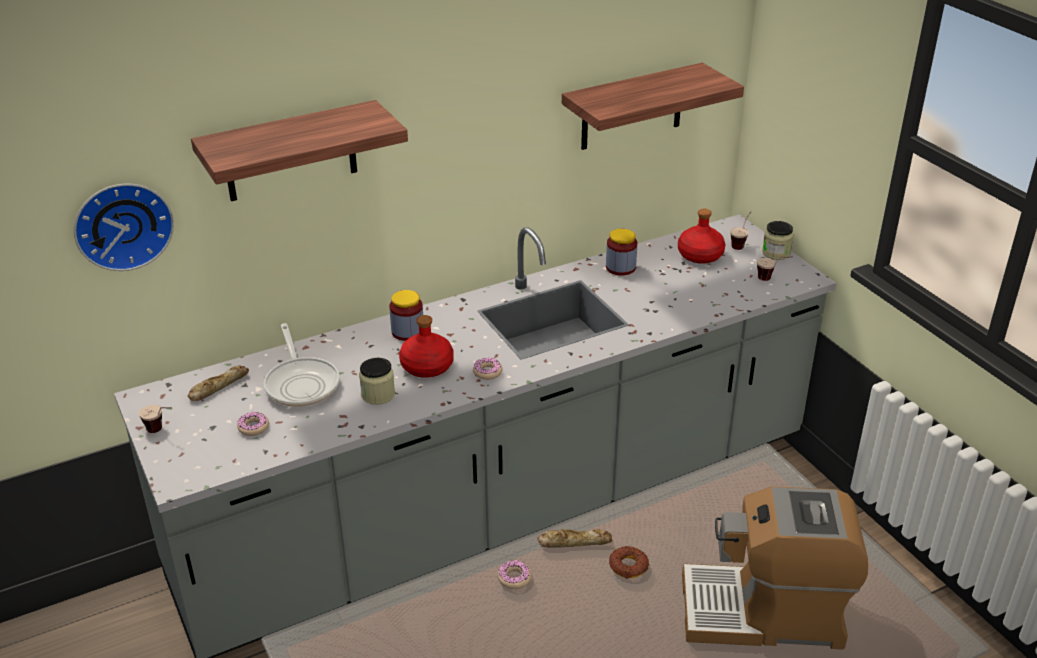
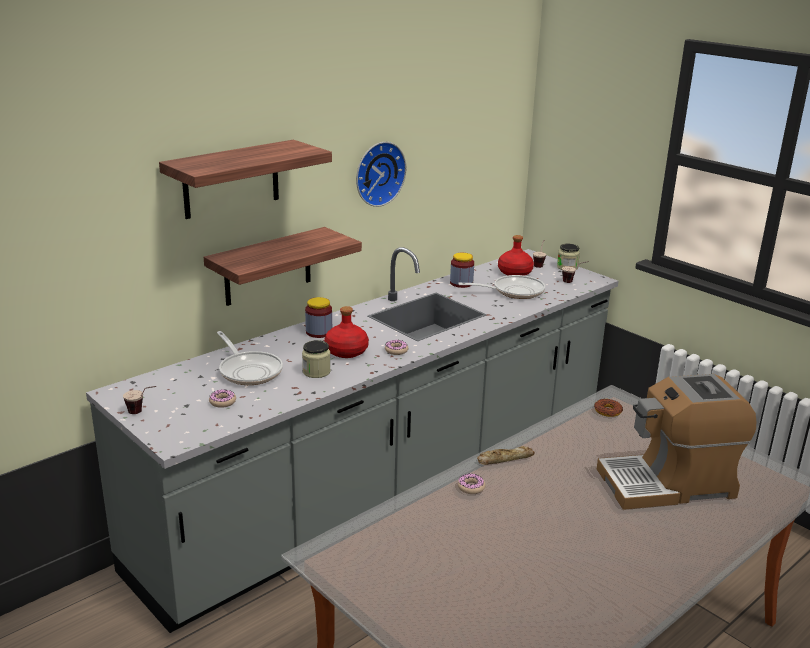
camera: 15 degrees left, 10 degrees down
wall clock [74,184,174,271] -> wall clock moved to [356,142,406,207]
bread [188,365,249,401] -> none
shelf [562,63,744,150] -> shelf moved to [204,227,362,306]
donut [609,546,649,579] -> donut moved to [594,399,623,417]
none -> frying pan [458,275,545,299]

